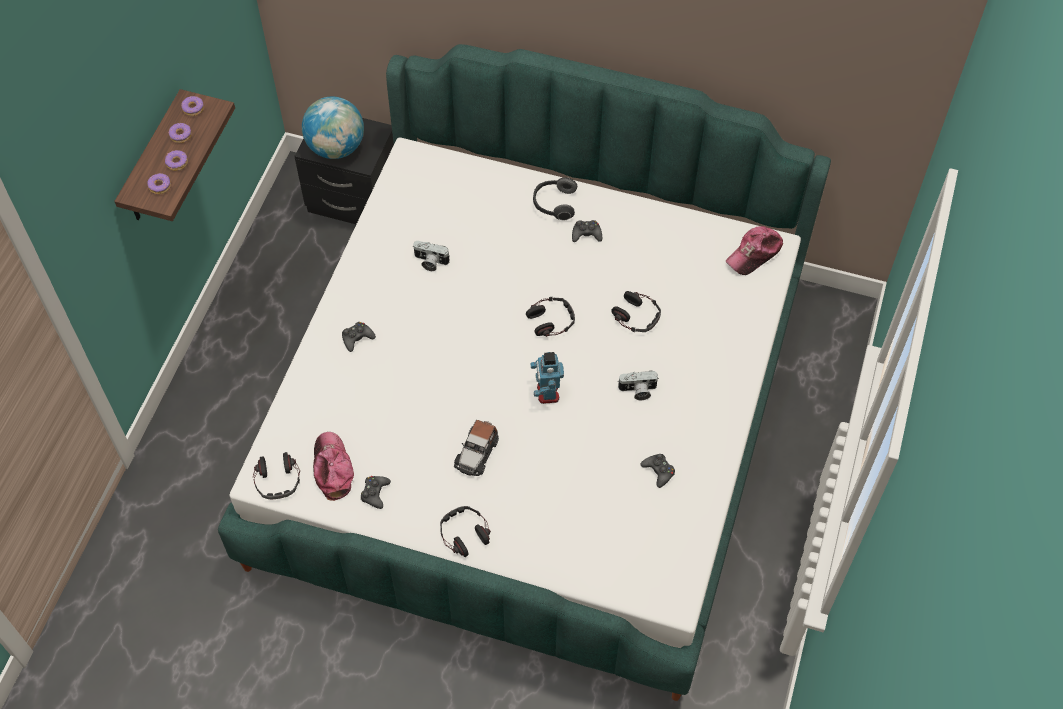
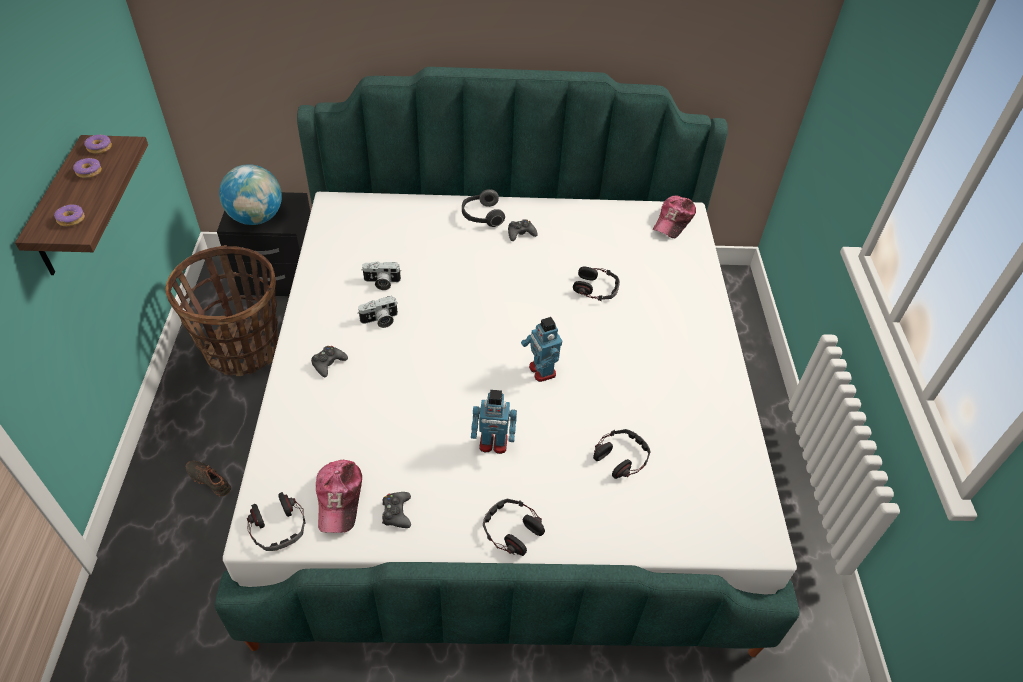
camera: 20 degrees left, 10 degrees down
donut [165,150,188,171] -> none
cap [313,432,354,501] -> cap turned 150 degrees counterclockwise [316,460,362,533]
toy car [454,420,499,476] -> toy robot [471,390,517,454]
headphones [526,297,575,337] -> headphones moved to [593,429,651,479]
camera [617,371,659,400] -> camera moved to [357,296,398,328]
black game controller [641,454,675,488] -> none
none -> basket [165,245,278,376]
none -> black shoe [186,461,231,496]

